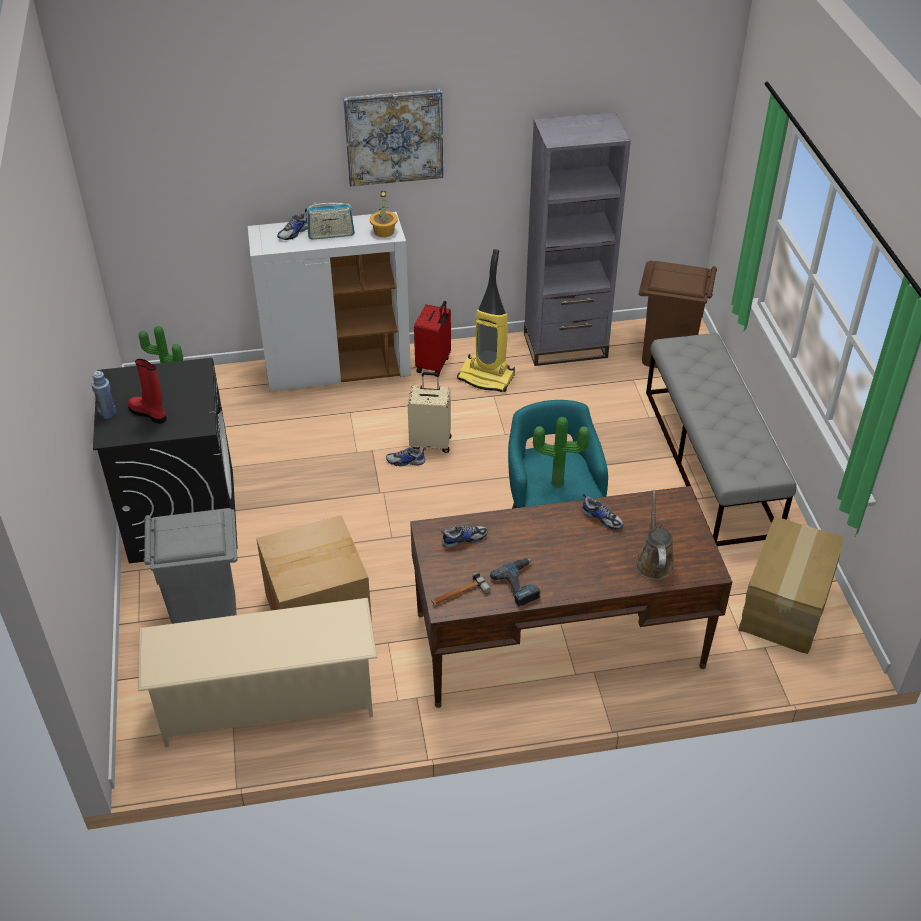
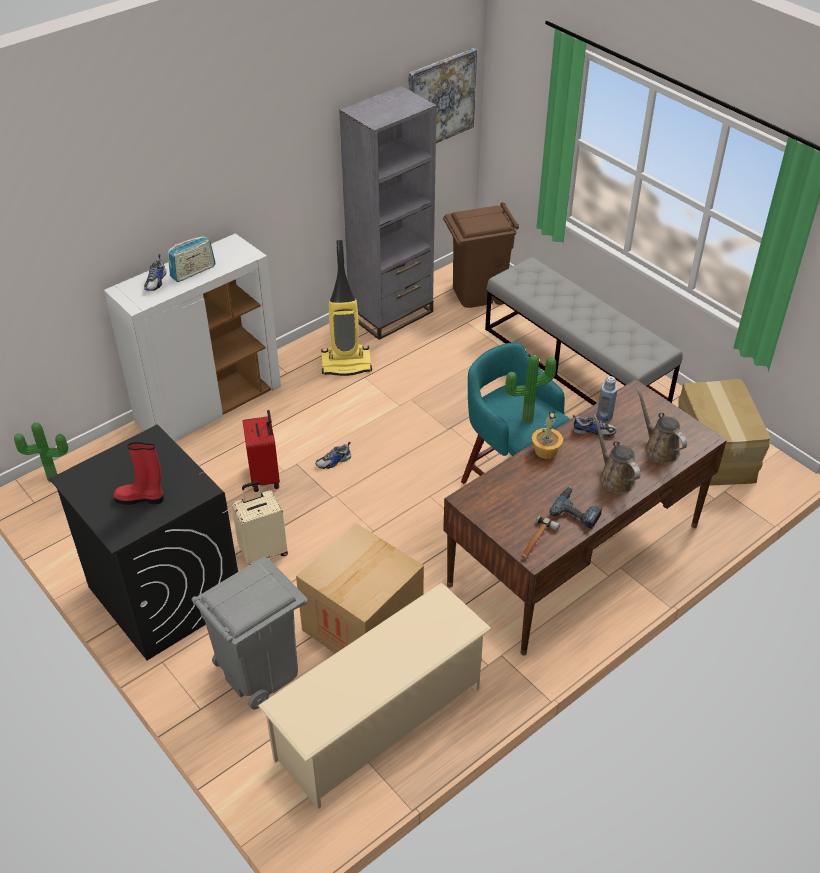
camera: 30 degrees left, 0 degrees up
blue bottle [91,371,116,419] -> blue bottle moved to [597,376,618,421]
picture [343,89,443,187] -> picture moved to [409,48,477,143]
potted plant [370,191,398,237] -> potted plant moved to [532,411,563,459]
beige suitcase [408,372,451,453] -> beige suitcase moved to [232,481,288,565]
red suitcase [414,301,451,377] -> red suitcase moved to [242,410,280,492]
shoe [441,525,488,548] -> none
none -> brown watering can [593,415,641,494]

